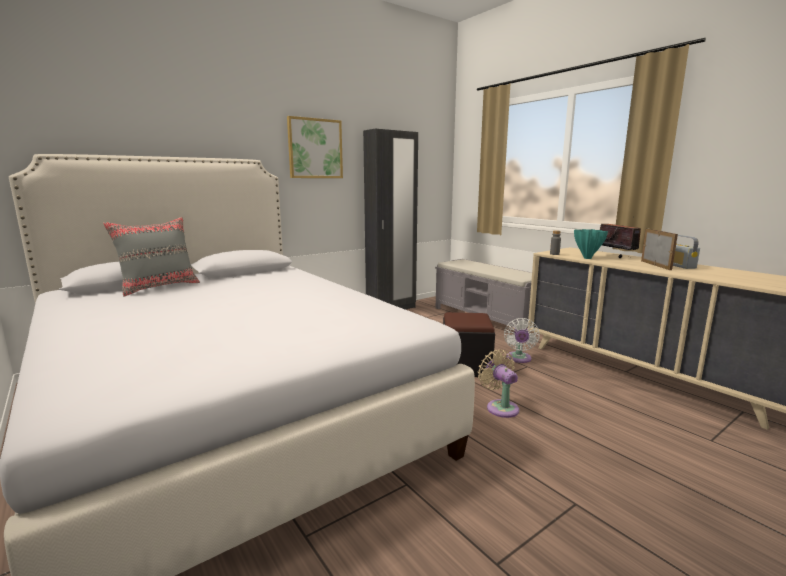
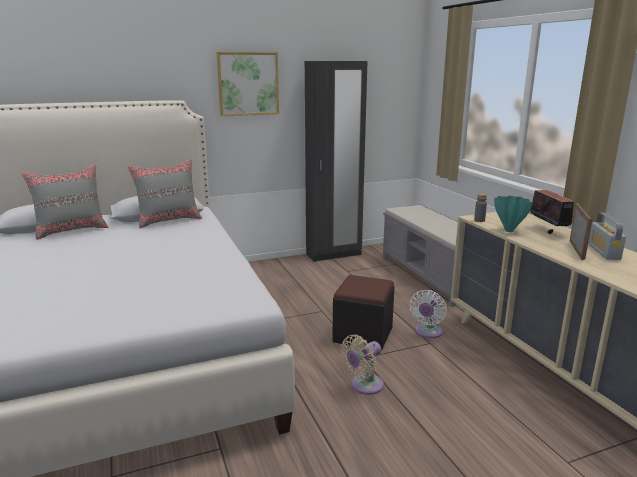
camera: 15 degrees right, 5 degrees up
beige fan [478,350,519,418] -> beige fan turned 120 degrees counterclockwise [341,335,384,395]
none -> grey pillow [128,159,202,228]

